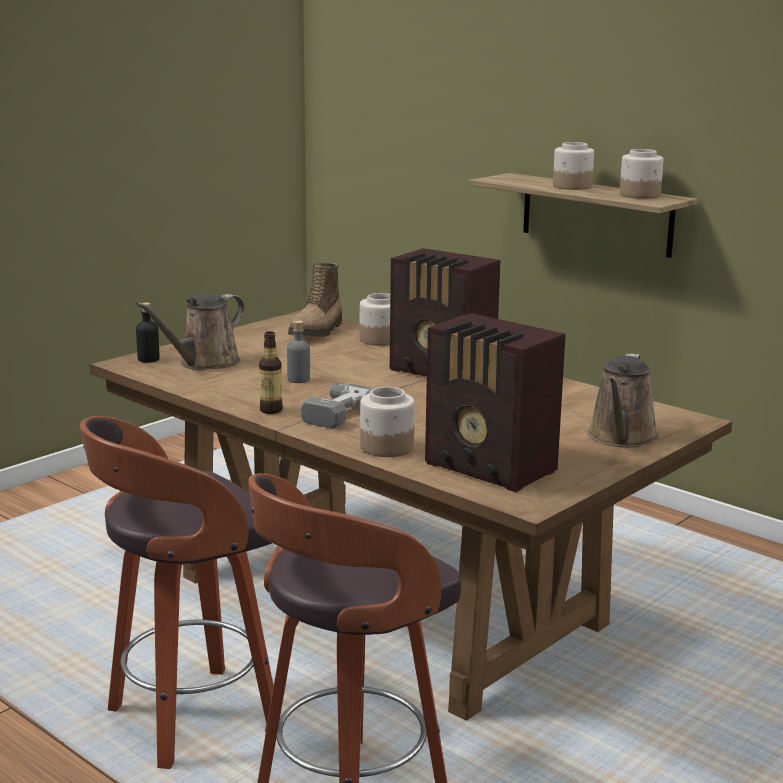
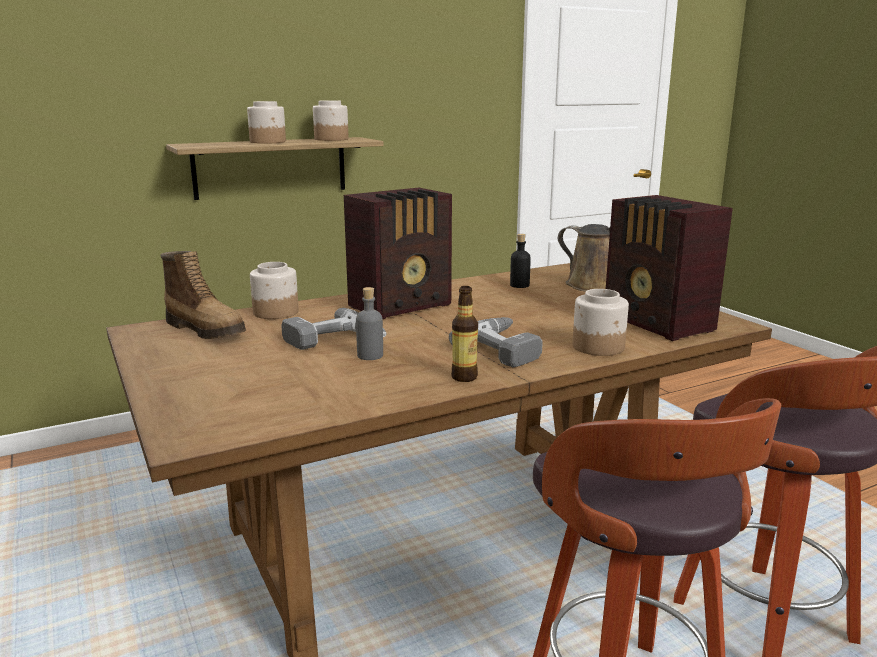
camera: 70 degrees left, 0 degrees up
brown watering can [136,294,245,370] -> none
black bottle [136,303,160,362] -> black bottle moved to [510,234,531,288]
radio [425,313,566,492] -> radio turned 90 degrees clockwise [606,195,733,341]
none -> power drill [281,308,386,350]

